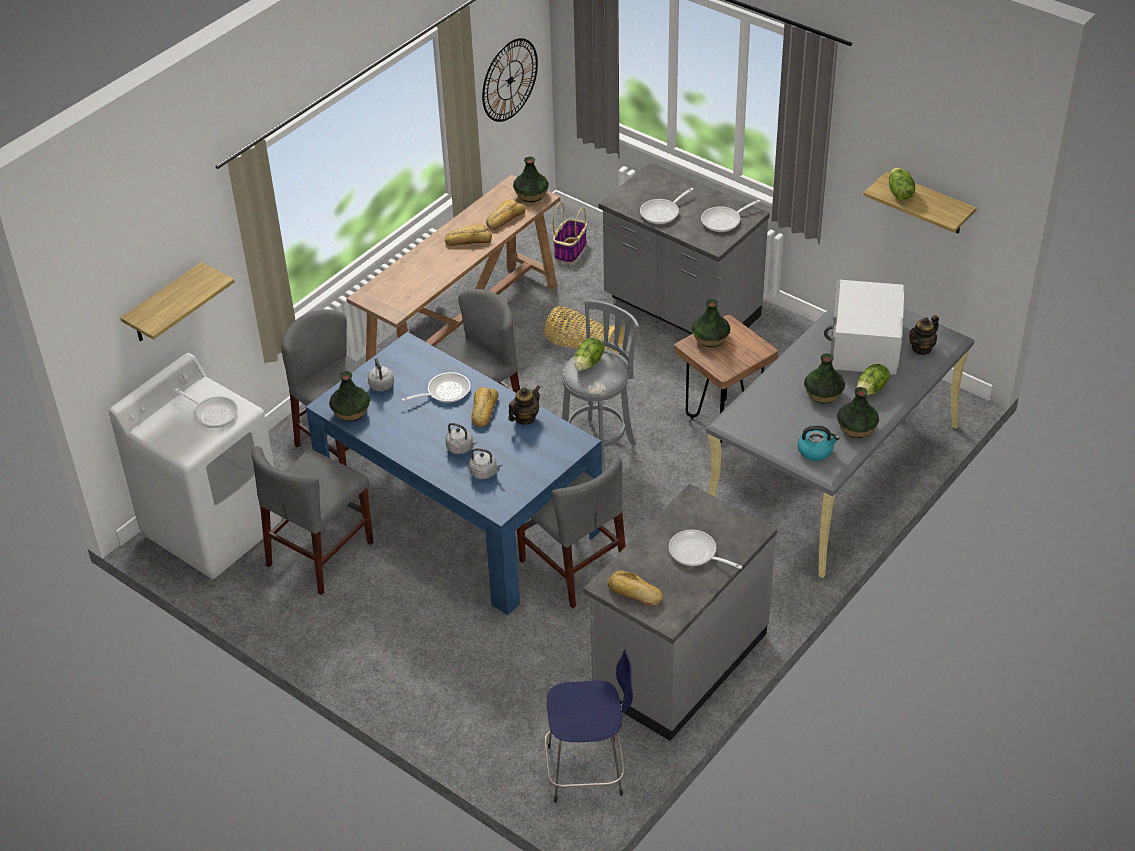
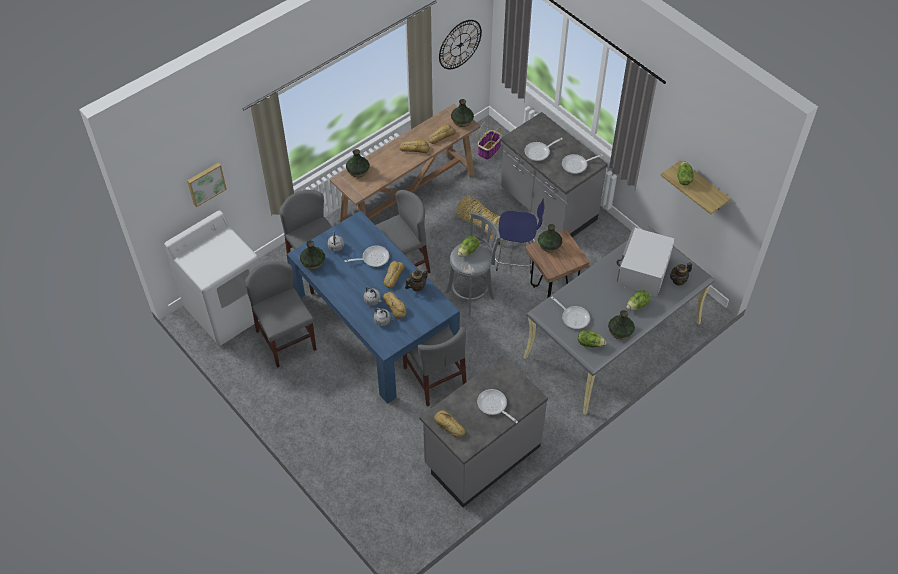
camera: 10 degrees right, 10 degrees up
shelf [120,262,235,341] -> picture [187,163,227,207]
frying pan [174,389,238,428] -> frying pan moved to [551,296,590,329]
grey chair [251,446,373,595] -> grey chair turned 105 degrees clockwise [245,261,317,368]
blue stool [544,649,633,803] -> blue stool moved to [495,198,545,274]
kettle [798,425,840,461] -> lettuce [578,330,606,348]
vase [804,353,845,403] -> vase moved to [346,149,370,177]
none -> bread [383,292,407,319]

